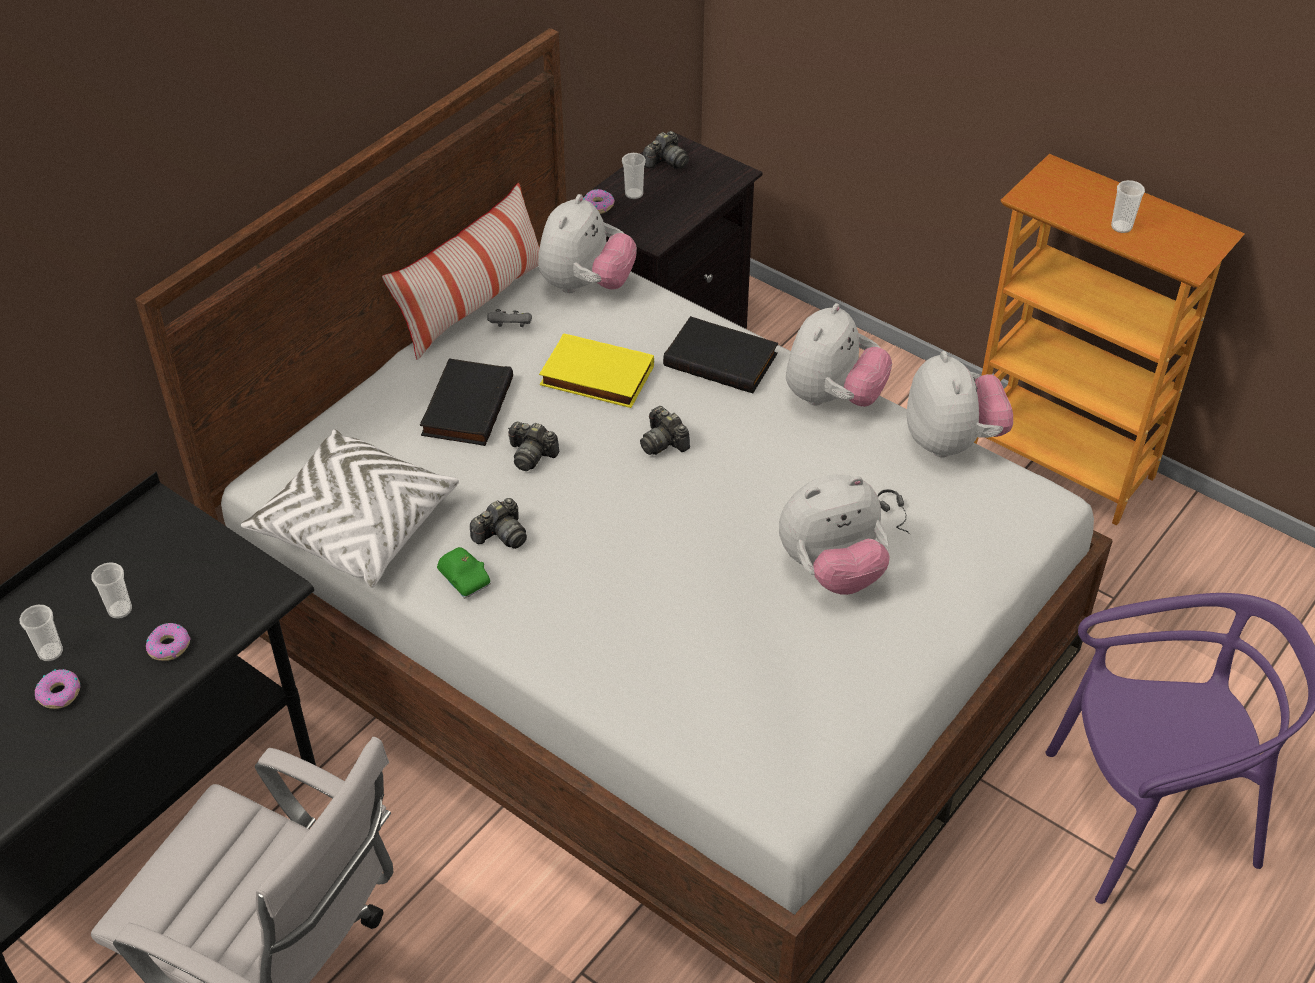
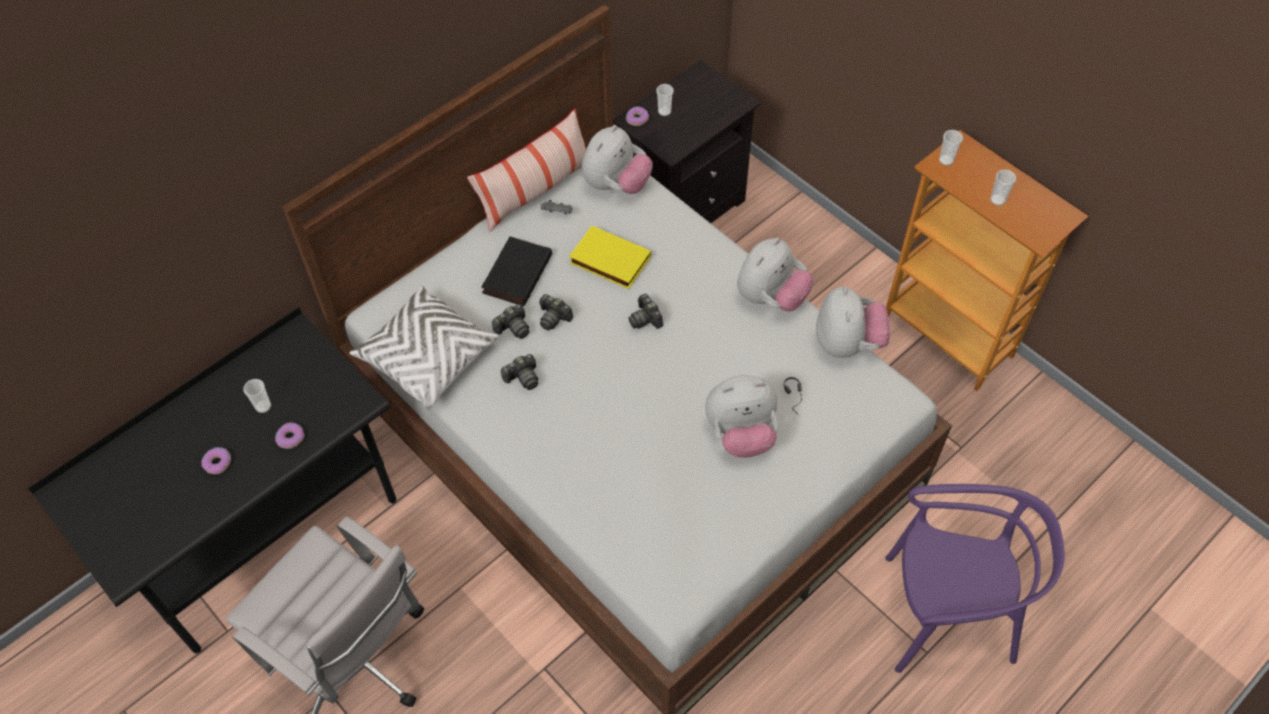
camera: 10 degrees right, 10 degrees up
cup [19,605,63,661] -> cup moved to [939,130,963,166]
green toy car [437,547,491,599] -> none
camera [643,131,689,169] -> camera moved to [492,304,529,339]
black book [663,316,778,393] -> none

